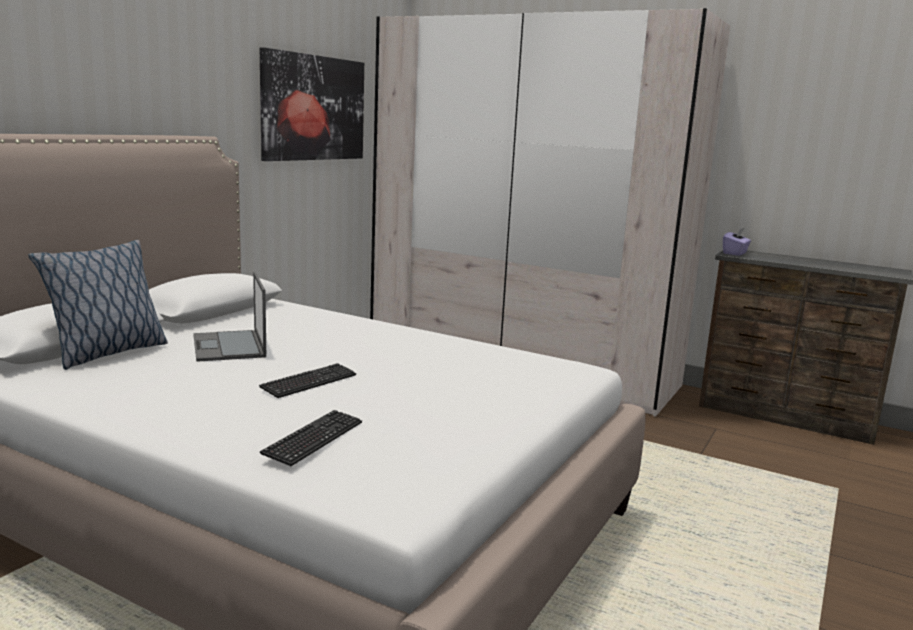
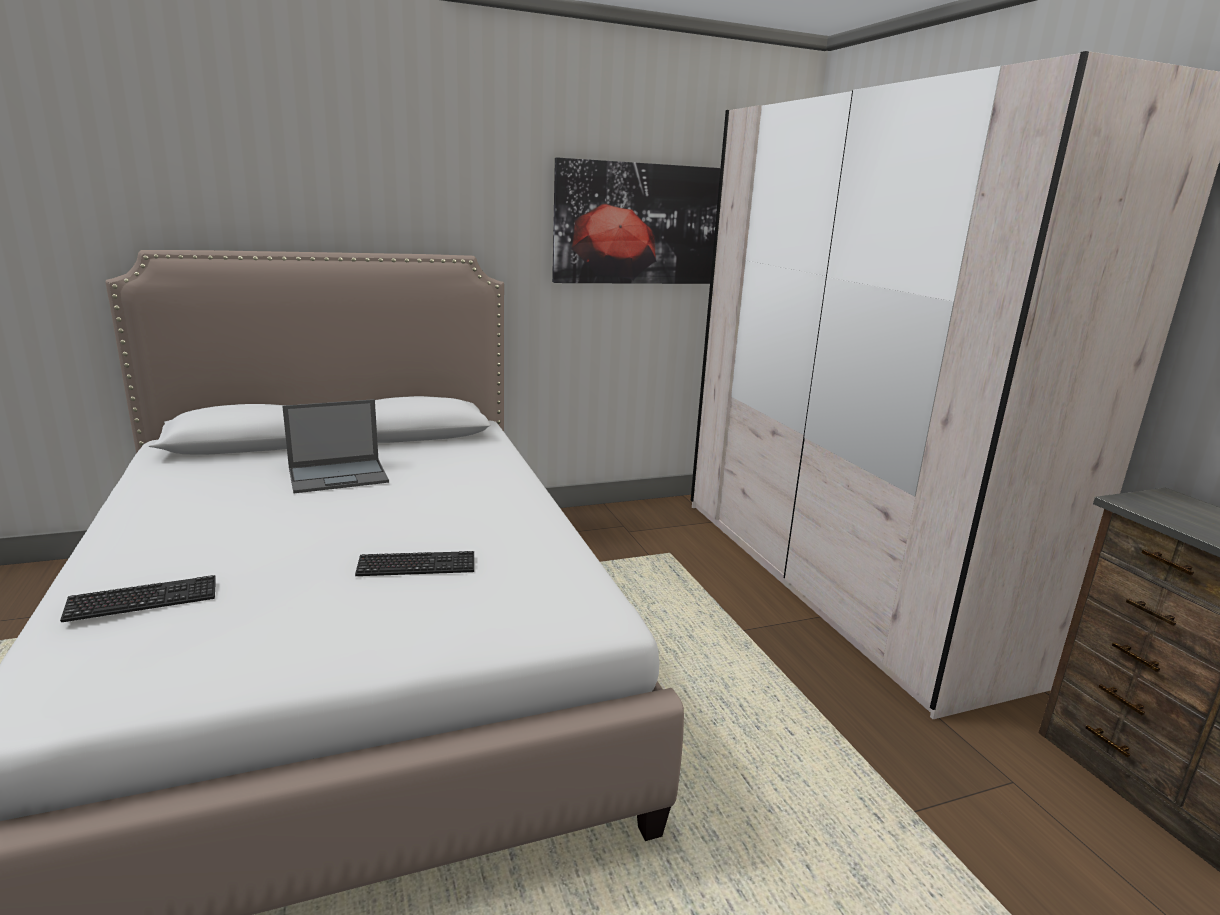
camera: 40 degrees right, 5 degrees up
pillow [28,240,168,370] -> none
laptop [193,272,266,362] -> laptop turned 135 degrees counterclockwise [282,399,389,493]
keyboard [259,363,356,398] -> keyboard moved to [355,551,474,576]
purple tissue box [723,228,751,256] -> none

